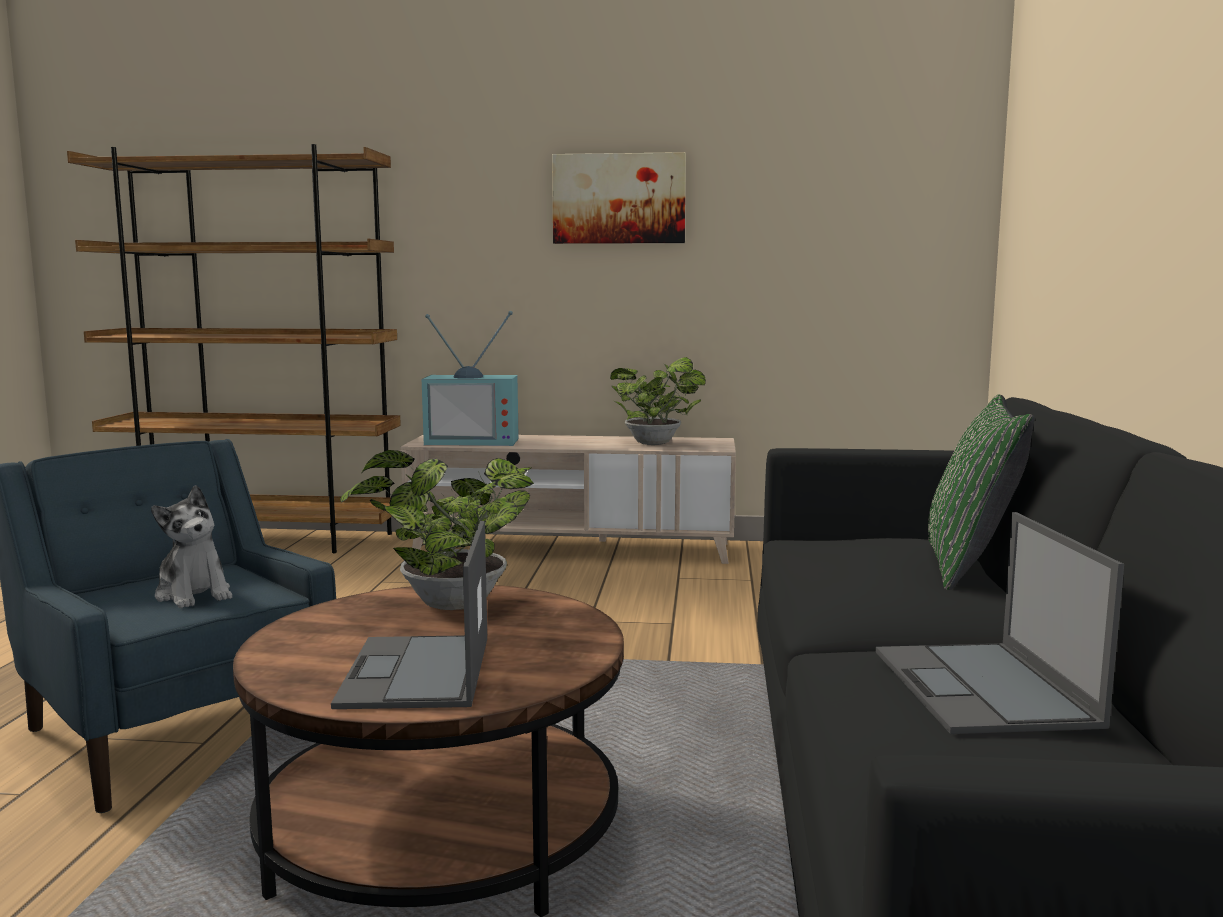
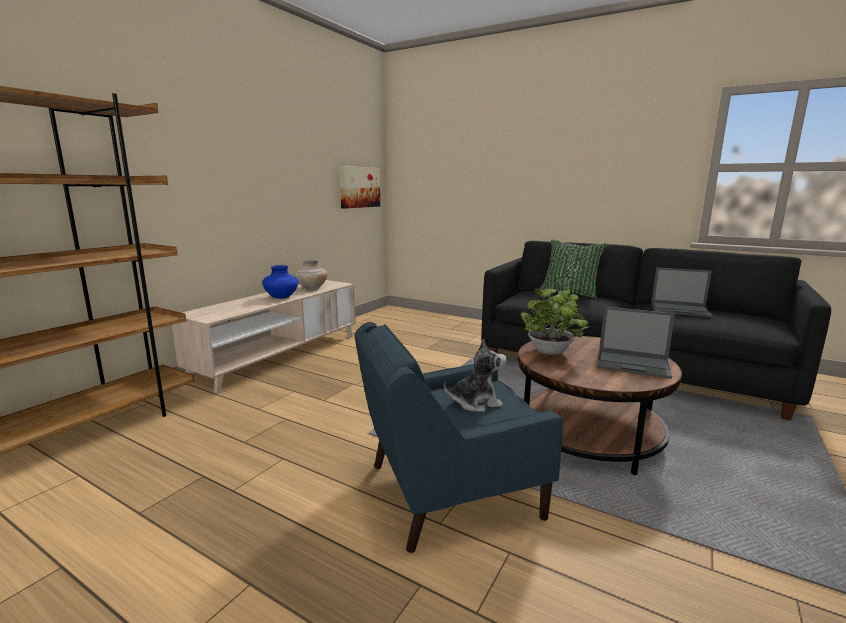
camera: 65 degrees left, 5 degrees up
television [422,311,519,446] -> none
picture [552,152,686,244] -> picture moved to [339,166,380,209]
potted plant [610,357,706,445] -> beige vase [295,259,328,289]
none -> blue vase [262,265,298,299]

